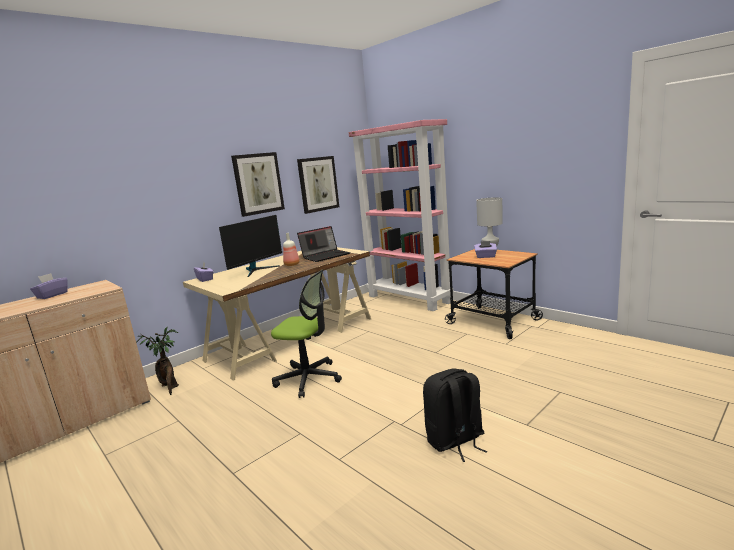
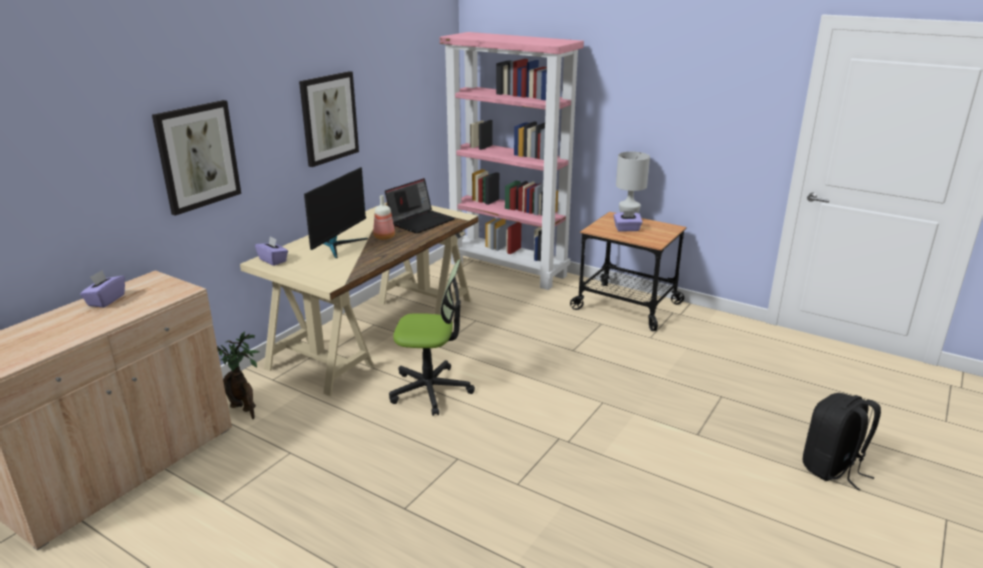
camera: 15 degrees left, 10 degrees up
picture [297,156,339,214] -> picture moved to [152,100,241,216]
black backpack [423,369,487,462] -> black backpack moved to [803,393,881,490]

